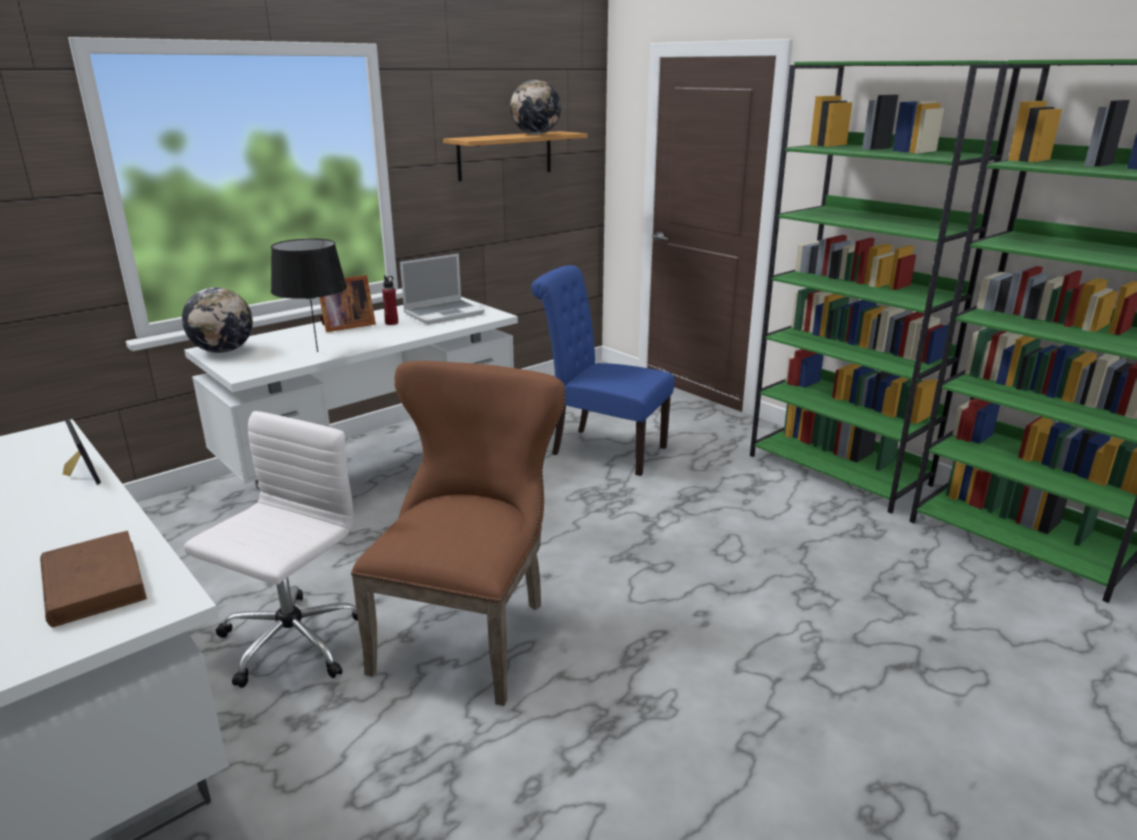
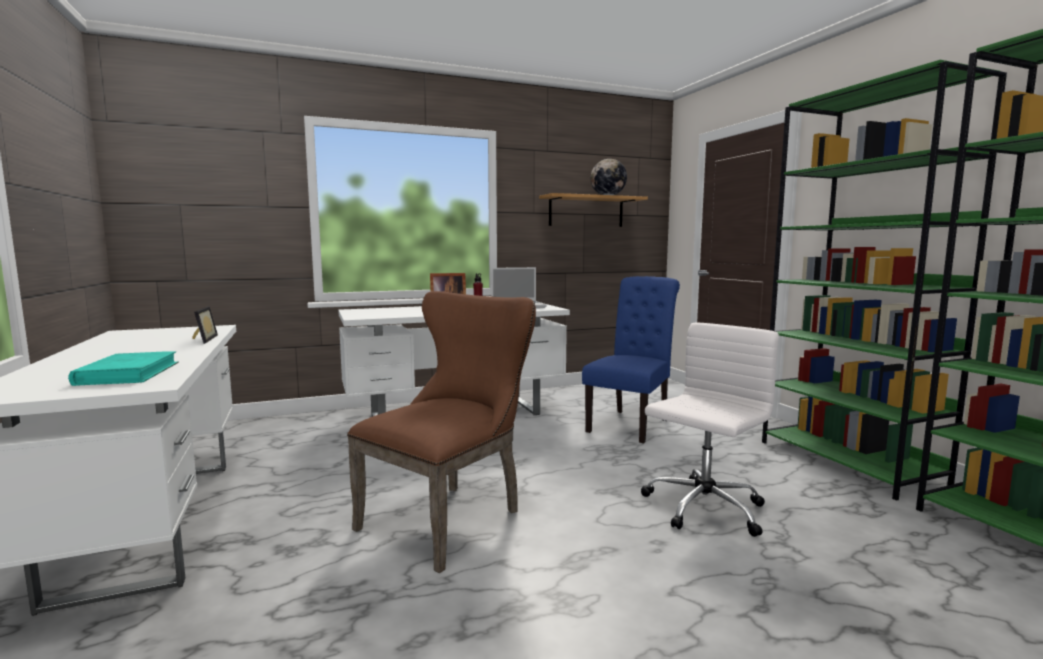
camera: 20 degrees right, 15 degrees down
brown book [40,531,147,627] -> turquoise book [68,351,179,386]
globe [182,287,253,353] -> none
white office chair [184,411,358,688] -> white office chair moved to [641,323,779,537]
black table lamp [271,239,347,352] -> none
blue chair [531,265,675,476] -> blue chair turned 75 degrees clockwise [582,276,680,443]

